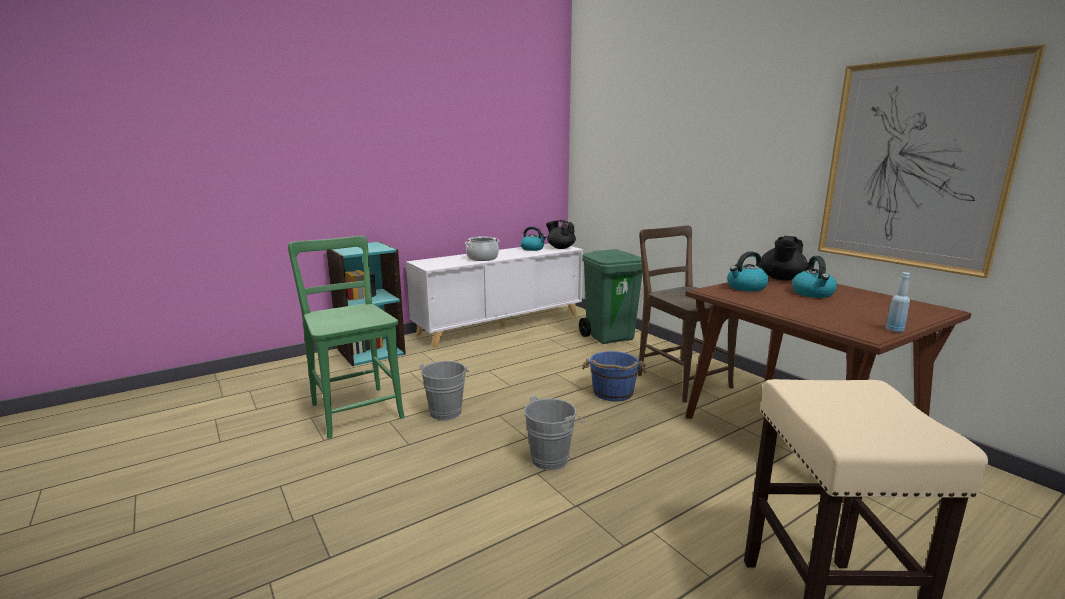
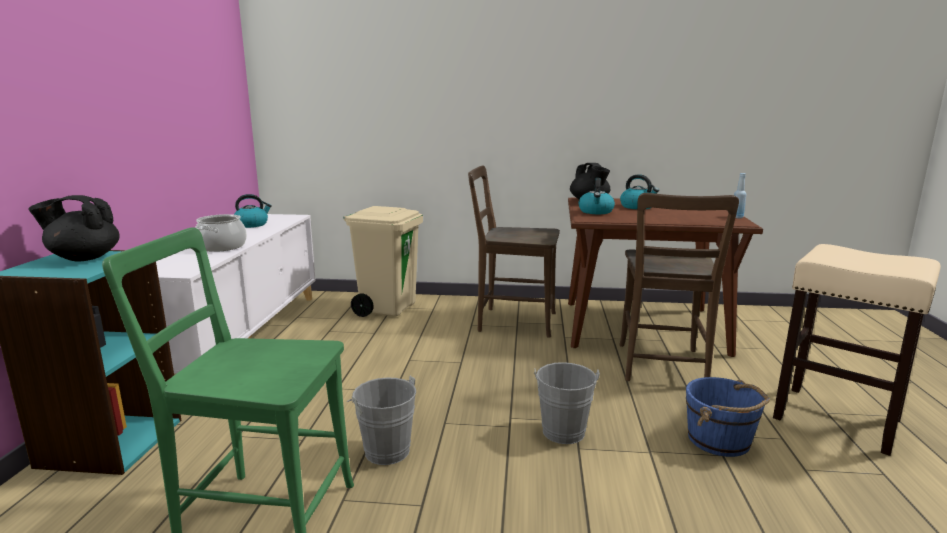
camera: 50 degrees left, 0 degrees up
black teapot [546,220,576,249] -> black teapot moved to [28,195,119,262]
green trash can [579,249,642,344] -> beige trash can [343,206,423,317]
blue bucket [582,351,646,401] -> blue bucket moved to [686,377,770,457]
picture [818,44,1046,278] -> none
none -> brown chair [619,193,739,381]

